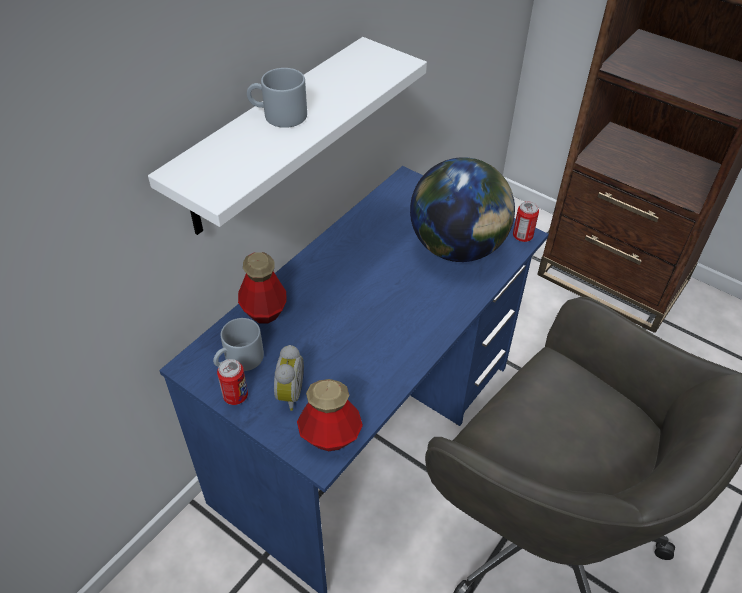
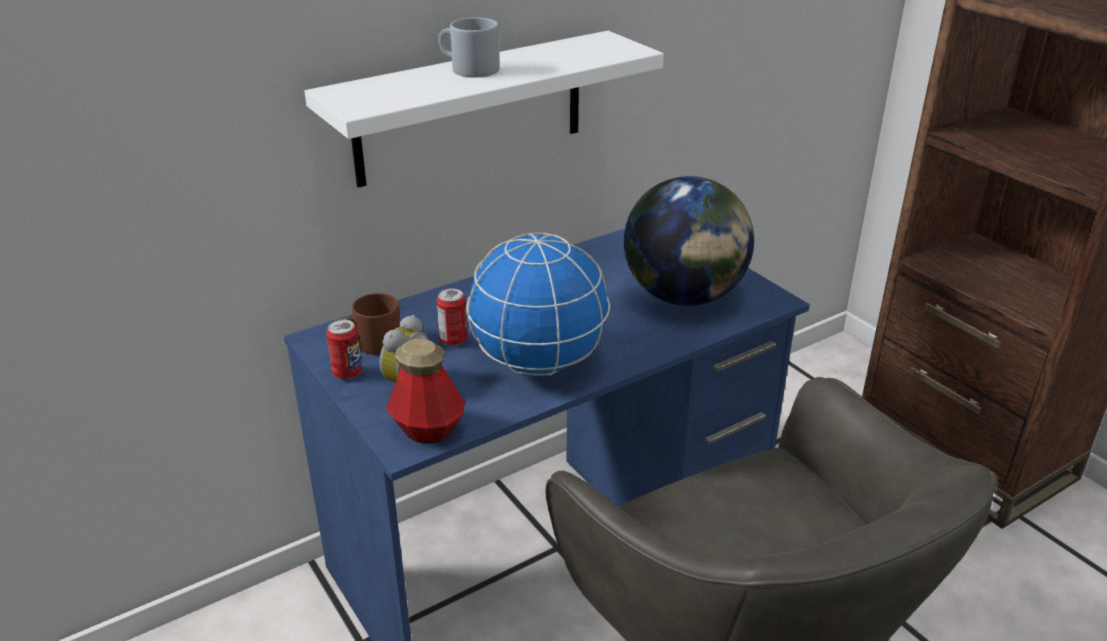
camera: 20 degrees right, 15 degrees down
grey mug [213,318,264,371] -> brown mug [342,293,401,355]
bottle [238,252,287,323] -> none
can [513,201,539,242] -> can moved to [437,288,468,345]
none -> globe [466,233,610,376]

